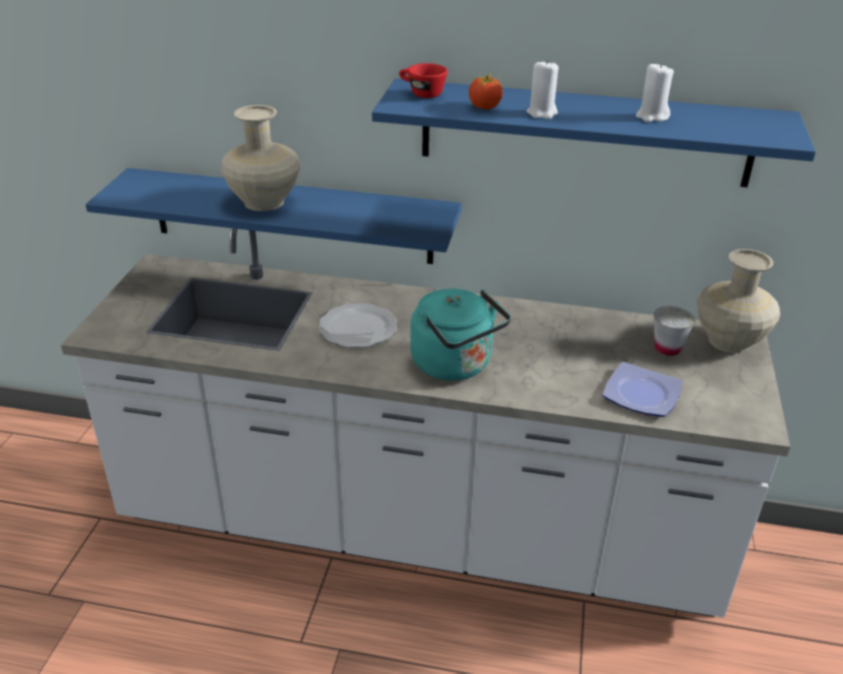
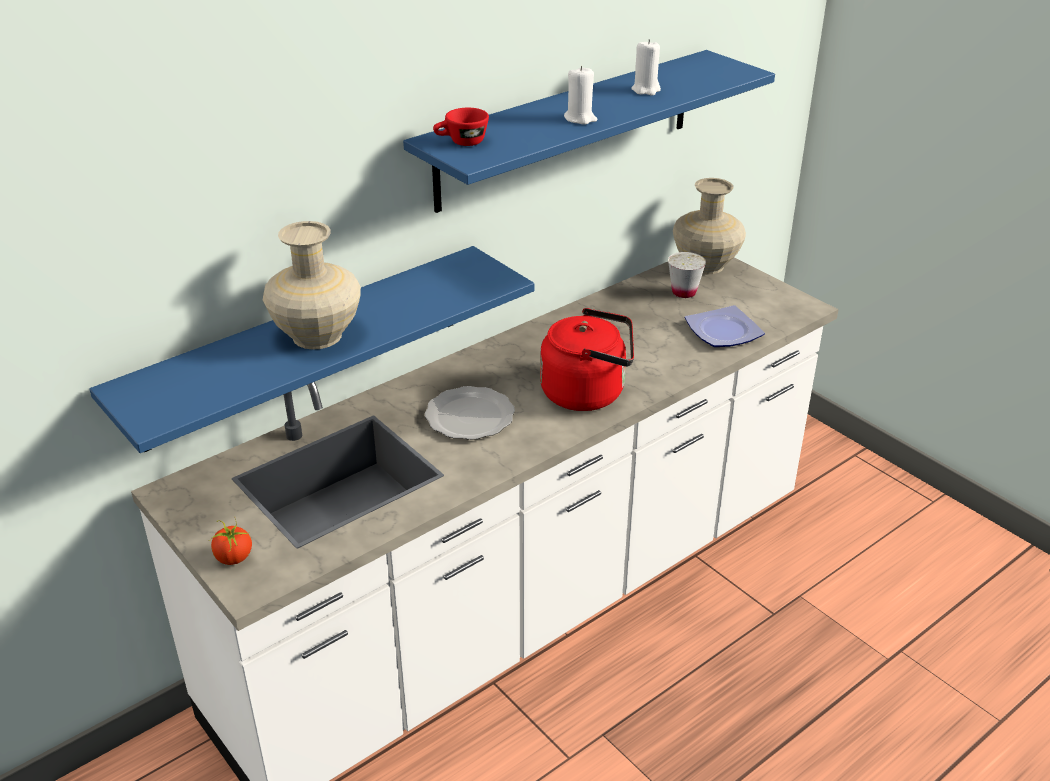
camera: 50 degrees left, 0 degrees up
turquoise kettle [410,289,511,381] -> red kettle [540,308,634,411]
tomato [469,71,503,109] -> tomato moved to [209,519,252,565]

